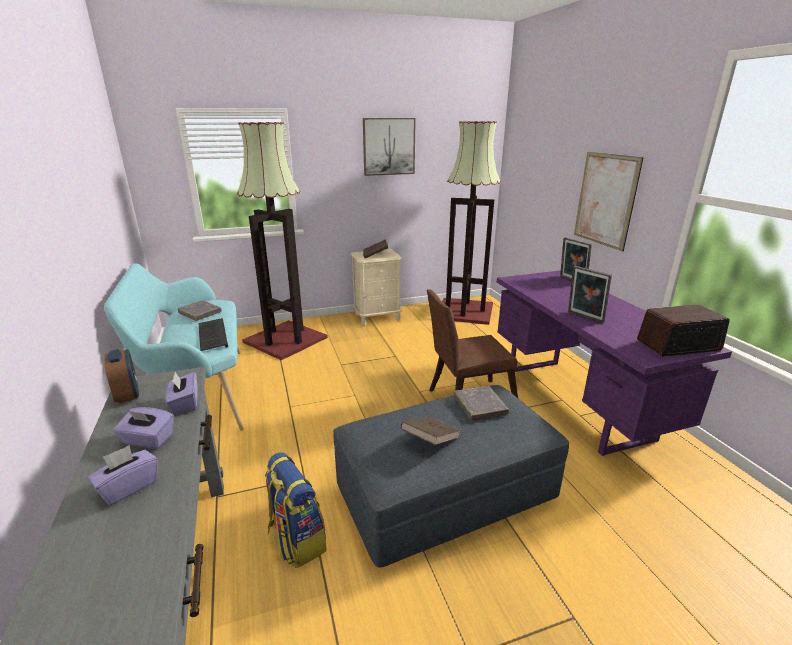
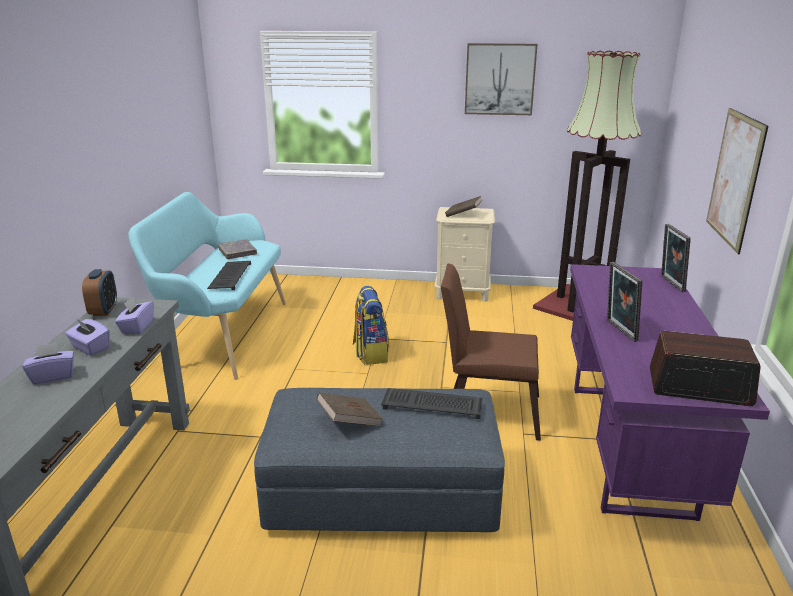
camera: 25 degrees right, 0 degrees up
floor lamp [237,122,328,360] -> none
backpack [265,452,327,568] -> backpack moved to [353,286,389,365]
grey book [454,386,509,421] -> keyboard [381,388,483,419]

